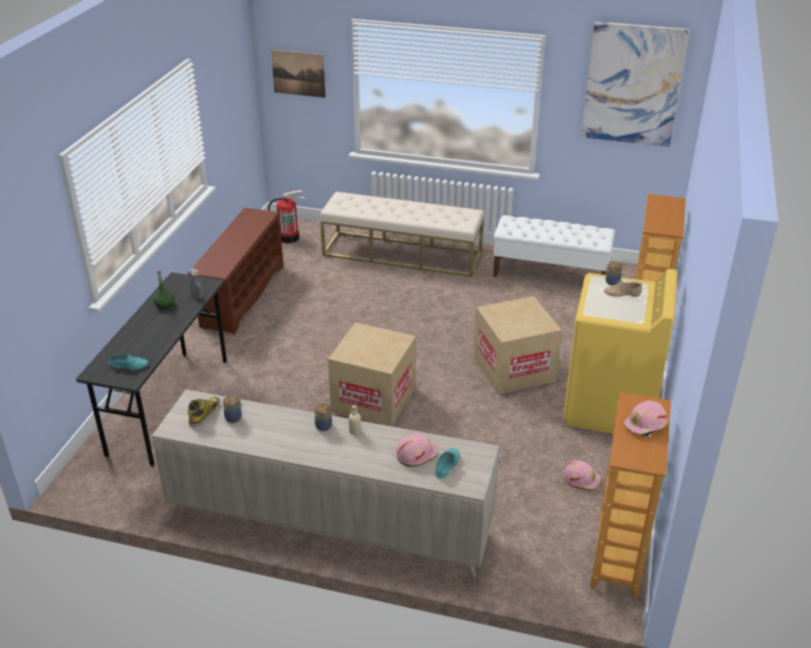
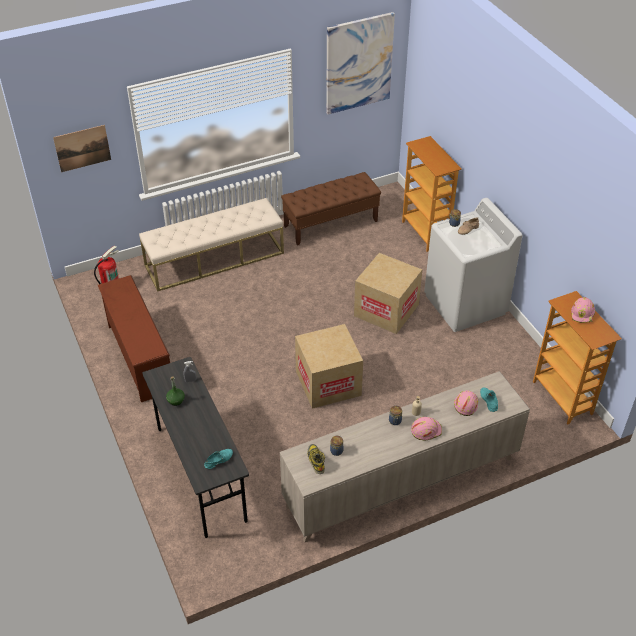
camera: 40 degrees left, 10 degrees up
white bench [493,215,615,277] -> brown bench [281,172,381,246]
yellow washing machine [563,269,678,434] -> white washing machine [424,198,522,332]
pink hard hat [563,460,601,491] -> pink hard hat moved to [411,417,442,440]

